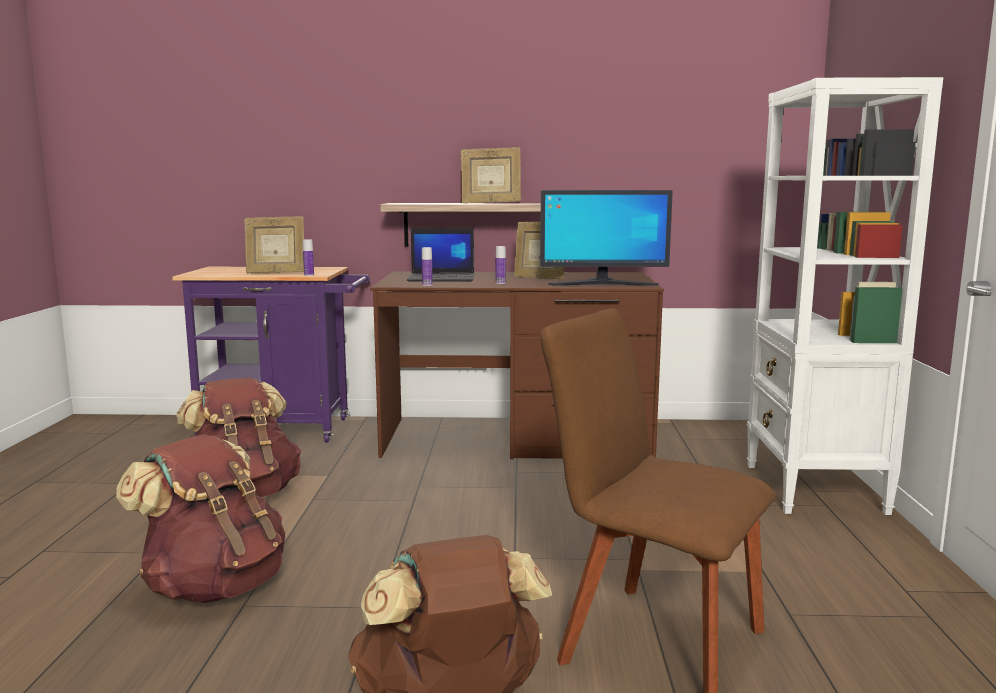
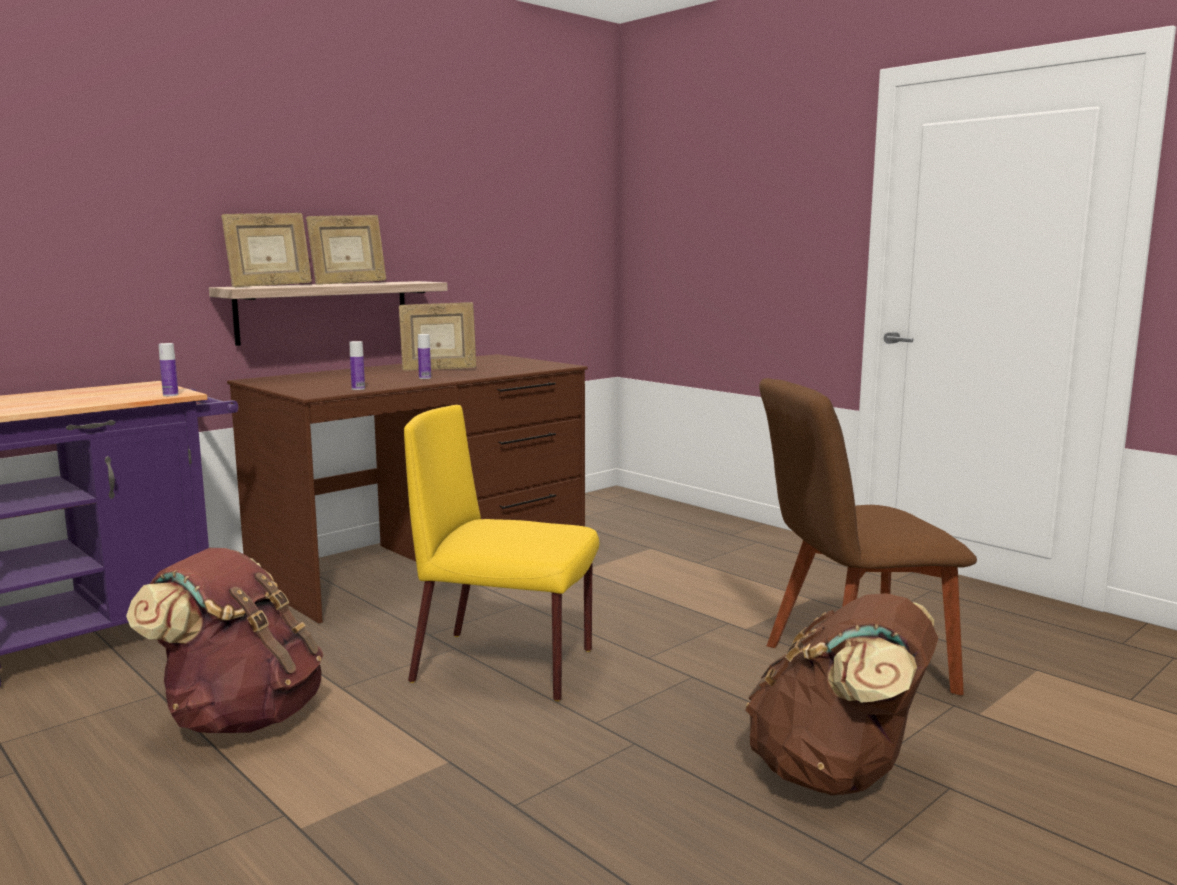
camera: 45 degrees left, 0 degrees up
brown backpack [116,434,285,603] -> none
picture frame [244,216,304,273] -> picture frame moved to [221,213,312,287]
laptop [407,228,474,282] -> none
monitor [540,190,673,286] -> none
white bookcase [747,77,943,515] -> none
none -> yellow chair [404,405,599,701]

